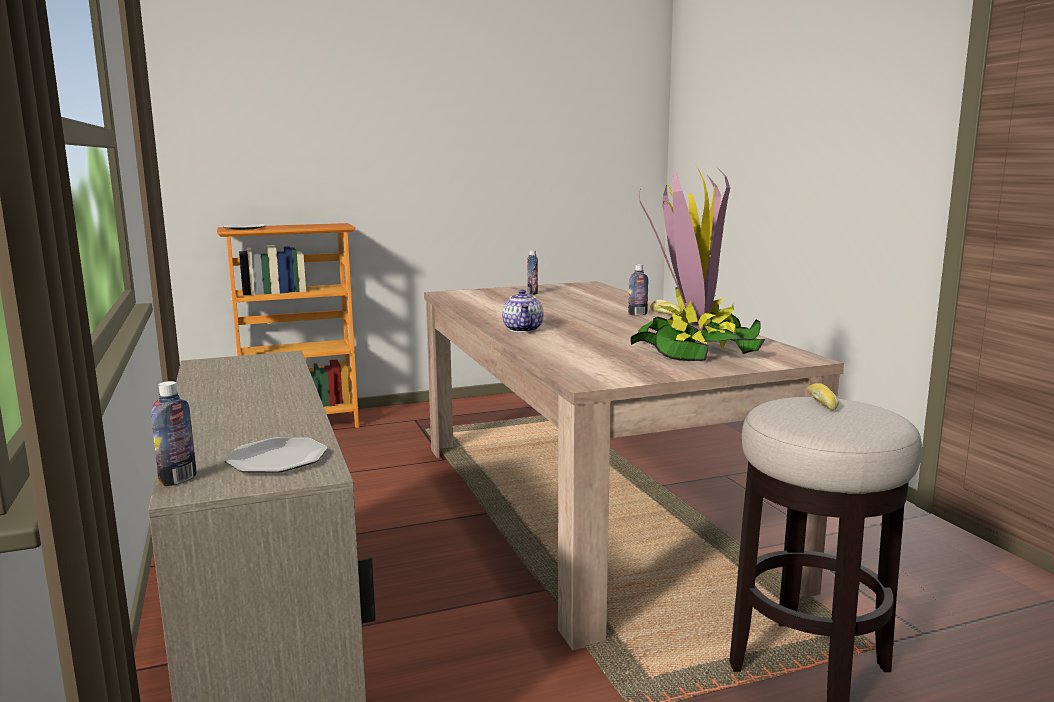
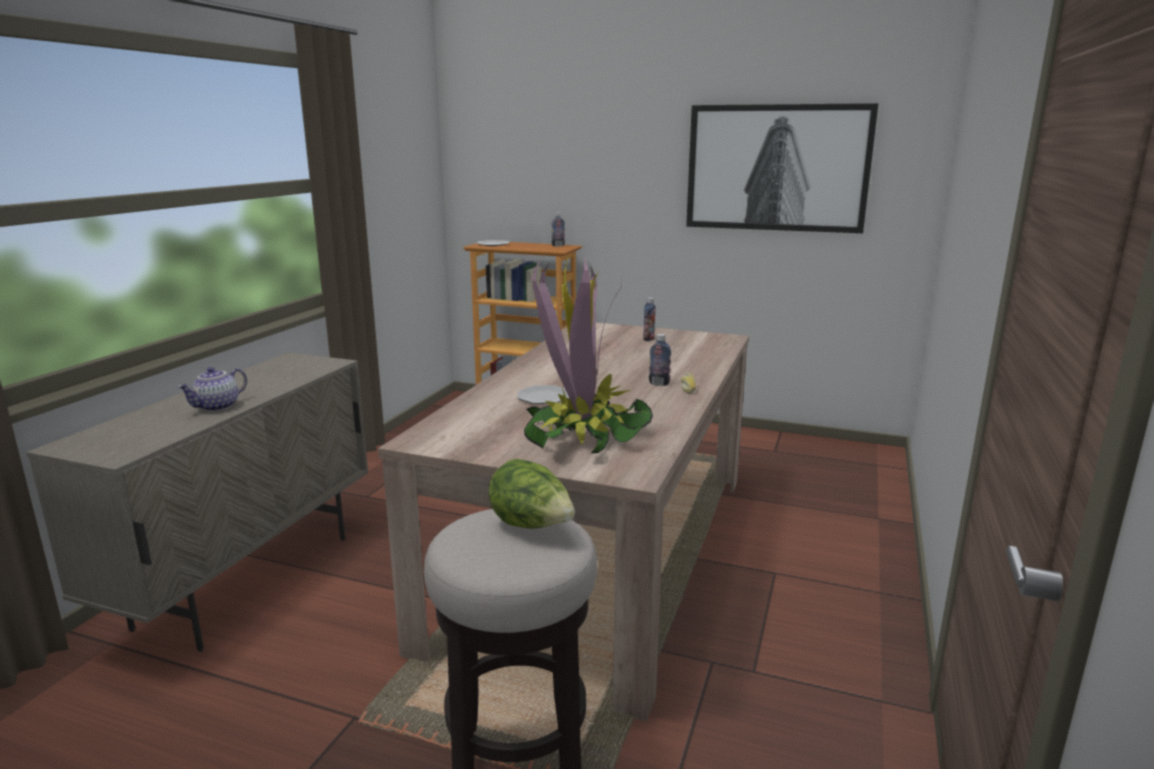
camera: 40 degrees right, 5 degrees up
bottle [151,381,197,486] -> bottle moved to [551,212,565,247]
plate [224,437,327,473] -> plate moved to [517,385,570,404]
teapot [502,289,543,333] -> teapot moved to [178,367,247,412]
bread [807,383,839,411] -> lettuce [488,459,575,529]
none -> picture [686,103,878,233]

